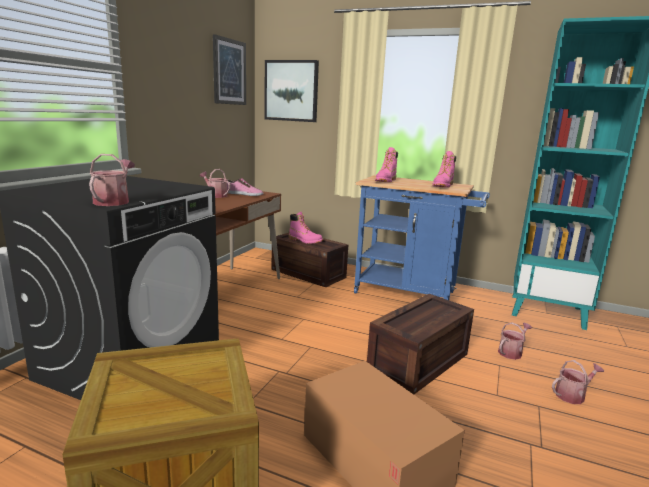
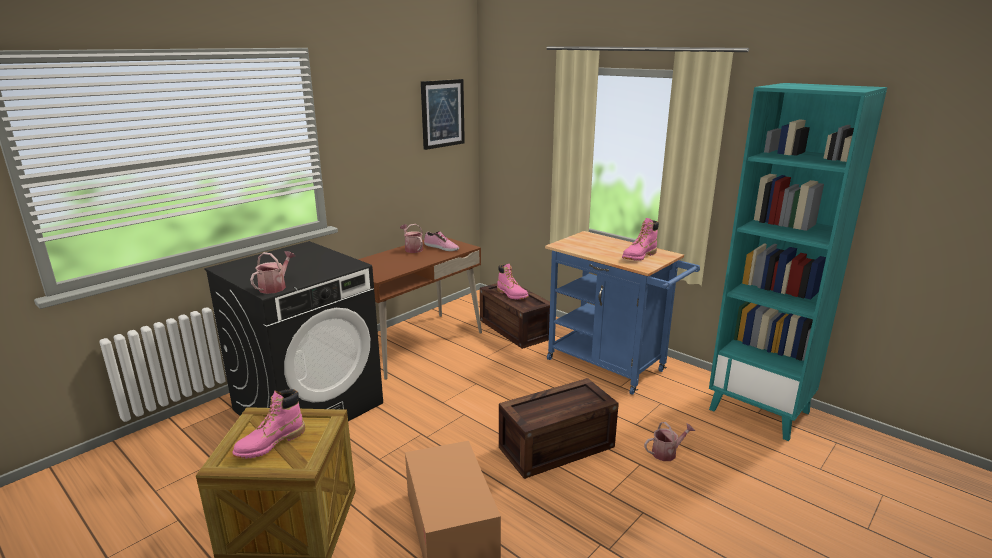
camera: 20 degrees right, 5 degrees up
picture [264,60,319,122] -> none
pink boot [375,147,398,182] -> pink boot moved to [232,389,305,459]
watering can [552,360,604,404] -> none

